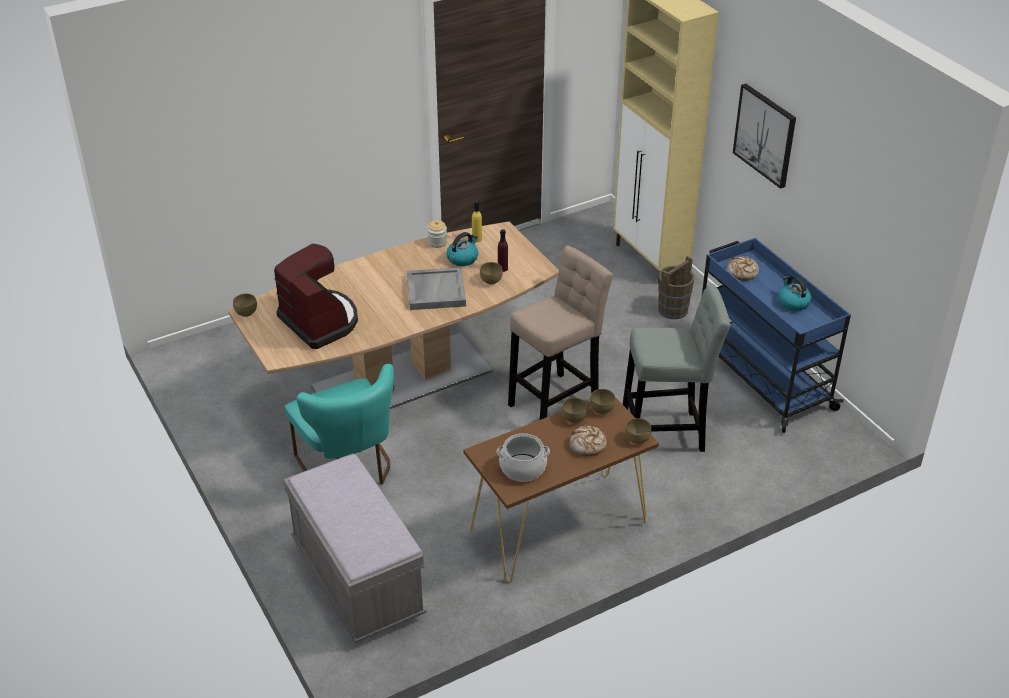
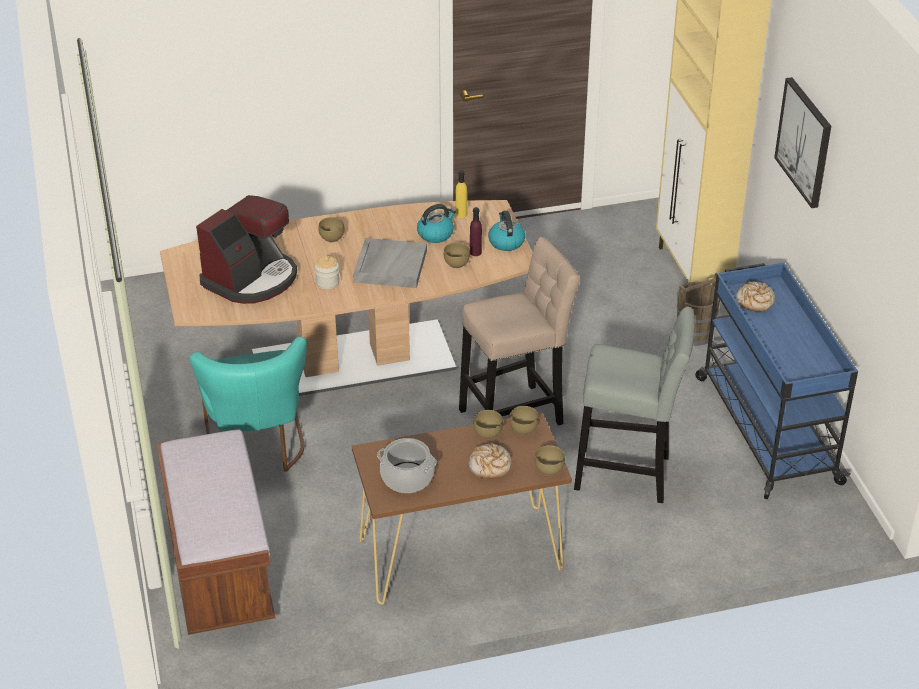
camera: 15 degrees right, 0 degrees up
brown bowl [233,294,257,317] -> brown bowl moved to [319,217,345,242]
coffee machine [274,244,358,349] -> coffee machine turned 60 degrees clockwise [196,195,297,304]
grey bench [283,453,427,643] -> brown bench [156,429,276,635]
jar [427,220,447,248] -> jar moved to [315,256,339,289]
kettle [778,275,812,311] -> kettle moved to [488,211,525,251]

